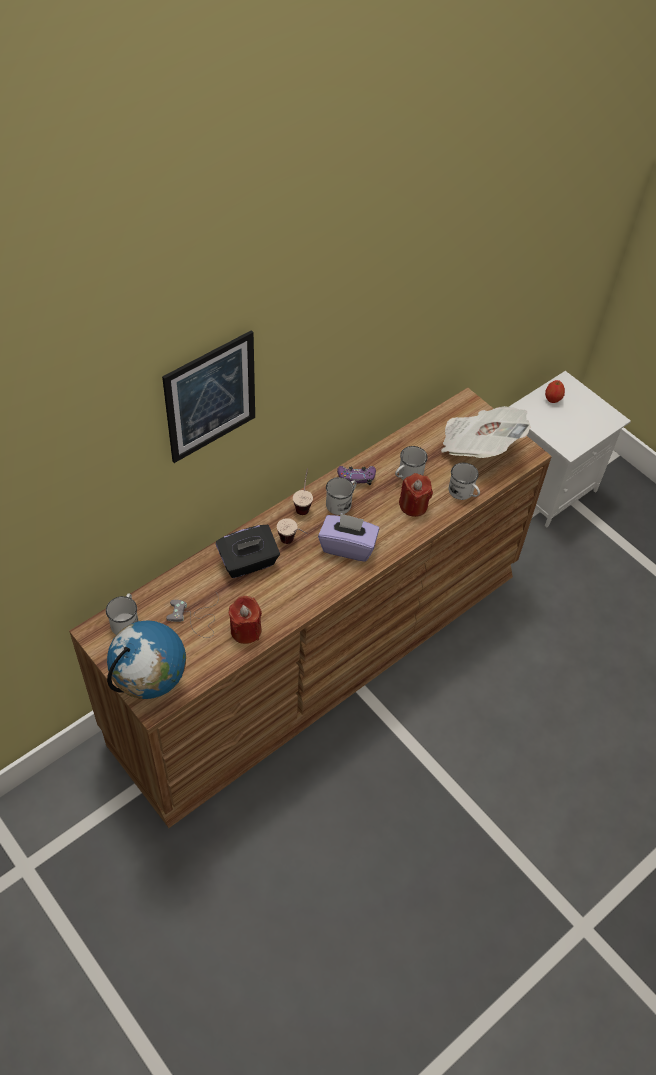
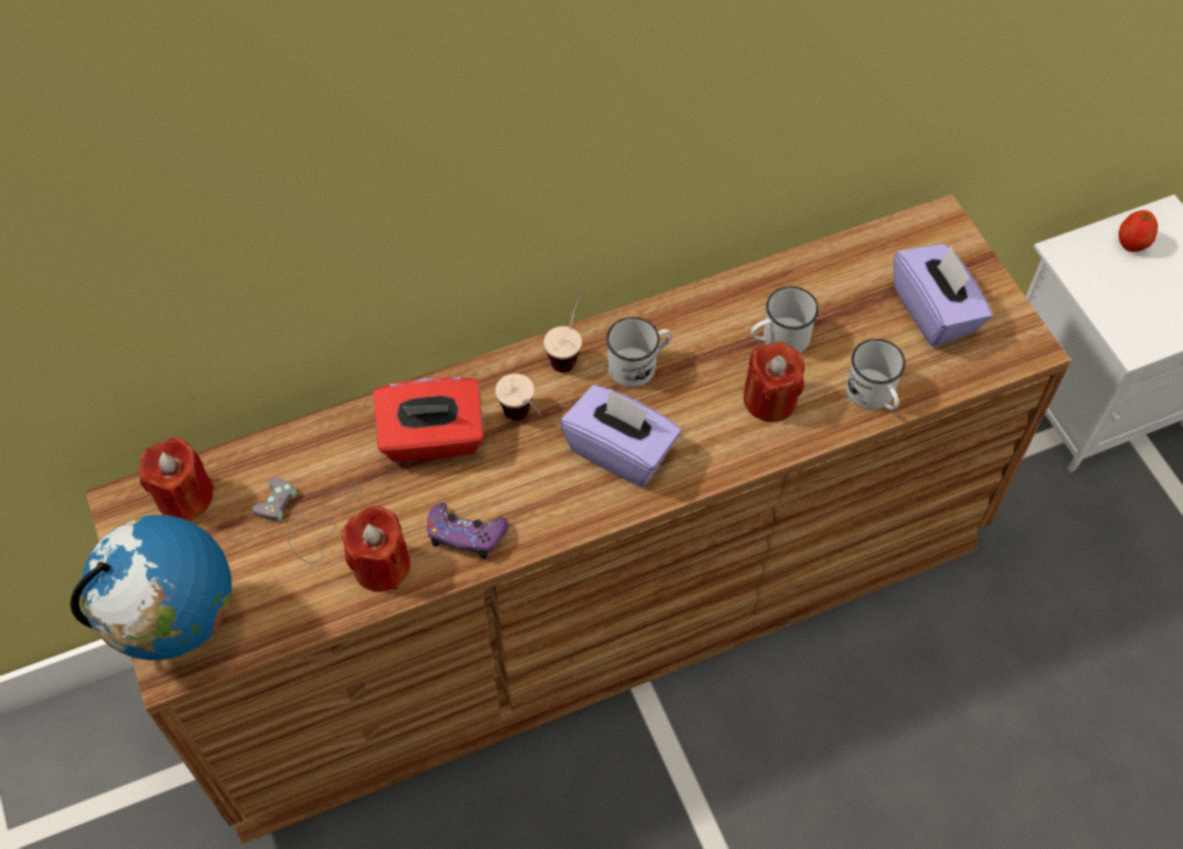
camera: 20 degrees right, 5 degrees up
white mug [106,594,139,635] -> red candle [140,437,214,522]
picture [162,330,255,463] -> none
black tissue box [216,525,280,578] -> red tissue box [373,377,484,462]
purple game controller [337,466,376,485] -> purple game controller moved to [427,503,508,559]
newspaper [441,406,531,458] -> purple tissue box [893,244,993,347]

